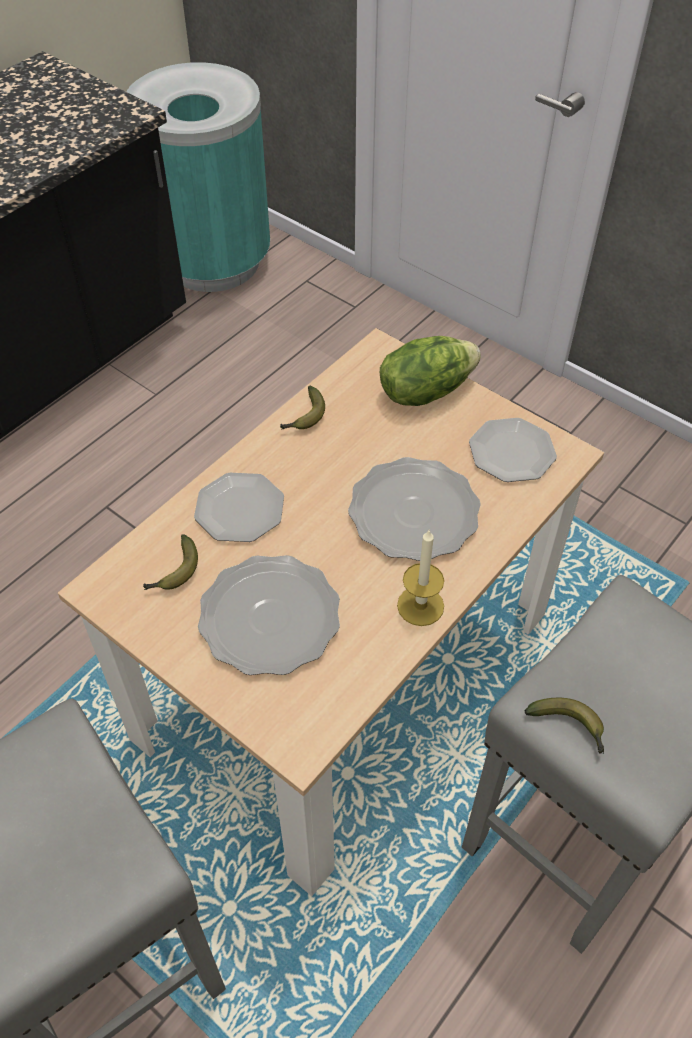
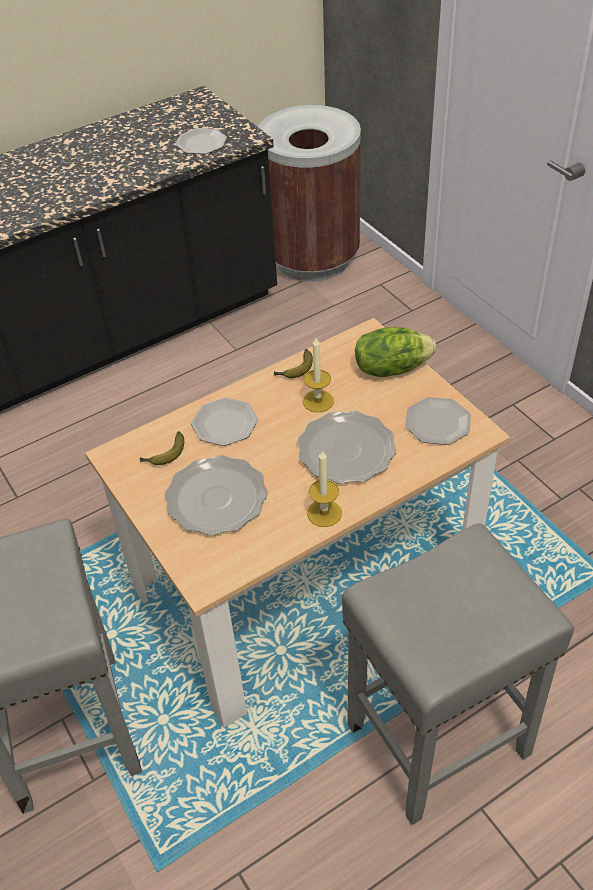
camera: 20 degrees right, 5 degrees down
turquoise trash can [126,62,270,292] -> brown trash can [258,105,361,282]
banana [525,698,604,754] -> none
none -> plate [176,128,227,154]
none -> candle [303,338,334,412]

